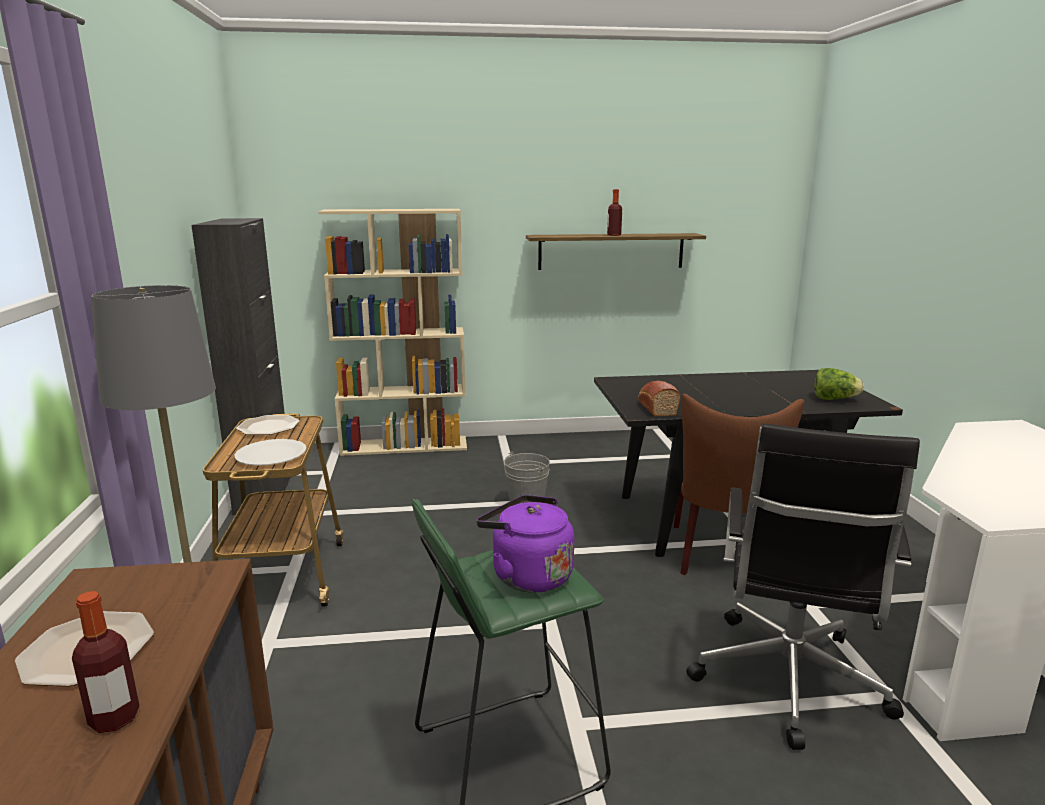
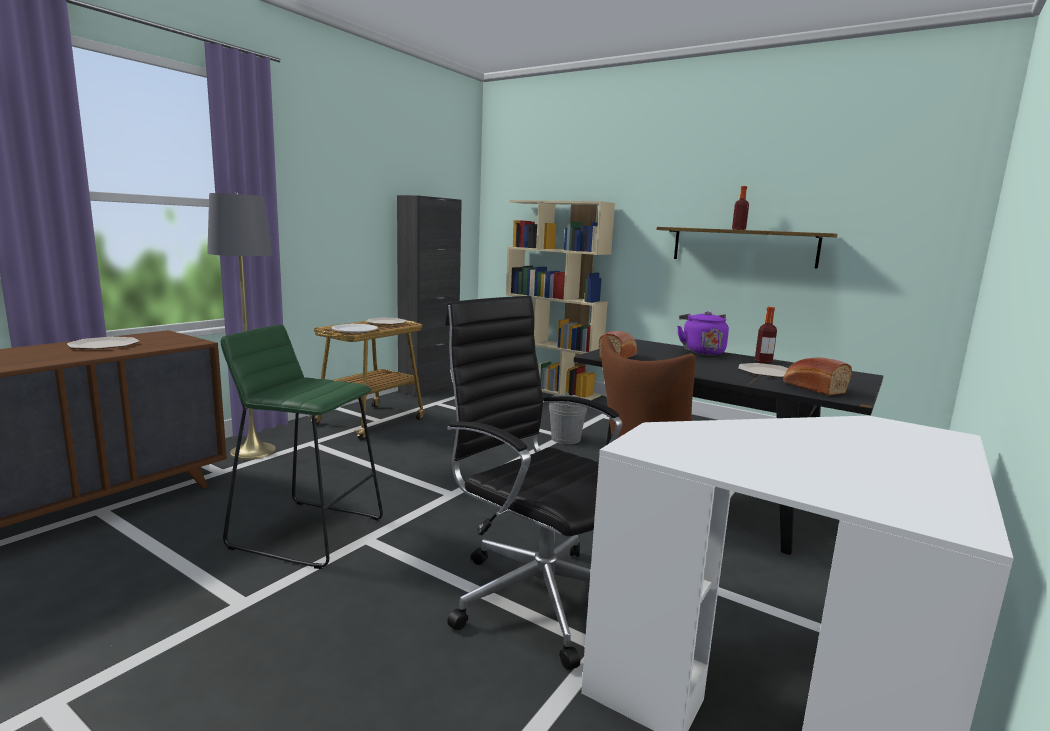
camera: 40 degrees right, 5 degrees down
bottle [72,591,140,733] -> bottle moved to [755,307,777,363]
purple kettle [476,495,574,593] -> purple kettle moved to [677,311,729,355]
black office chair [686,424,920,750] -> black office chair turned 75 degrees clockwise [445,296,622,670]
lettuce [814,368,864,400] -> bread [783,358,852,396]
none -> plate [738,363,788,377]

